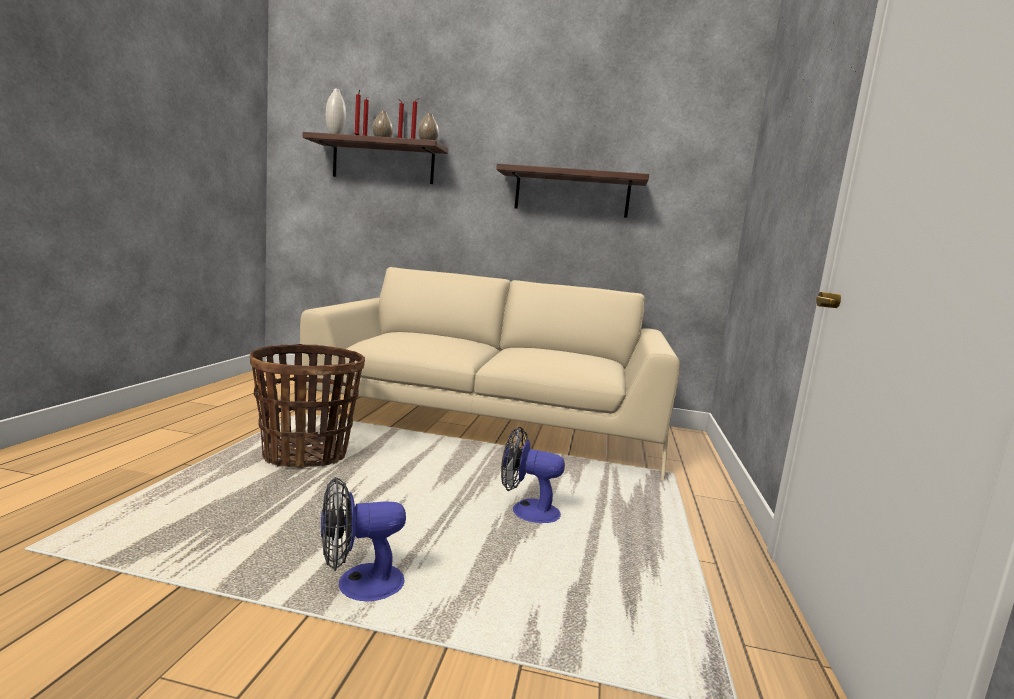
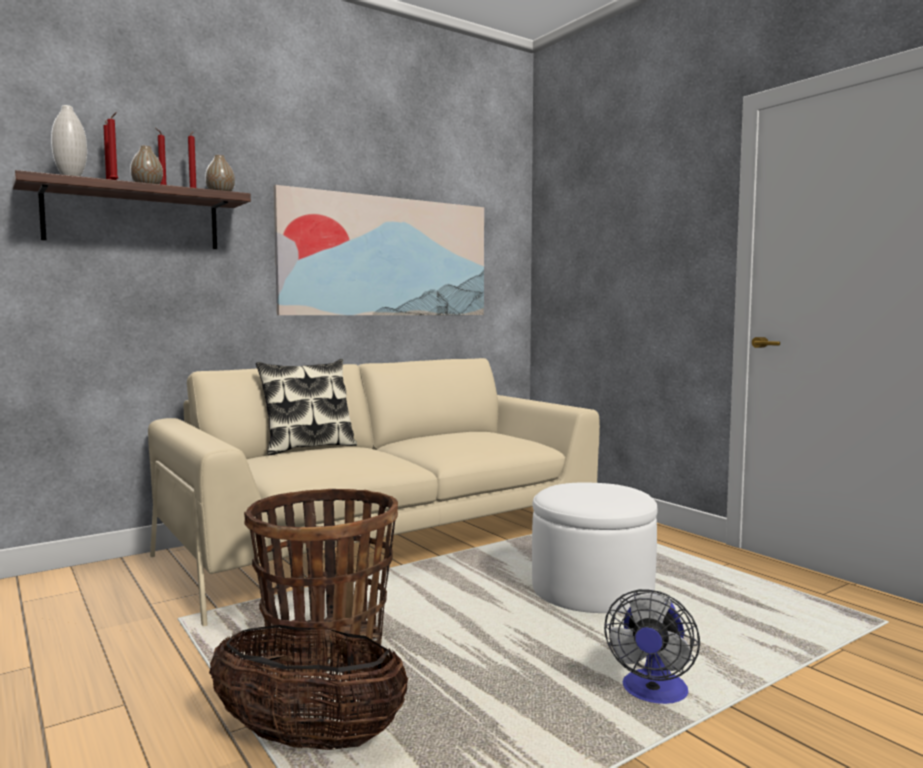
camera: 45 degrees left, 5 degrees down
shelf [496,163,649,218] -> picture [274,185,484,315]
fan [501,427,565,523] -> white ottoman [532,482,658,613]
none -> basket [209,625,408,750]
none -> pillow [256,359,357,455]

